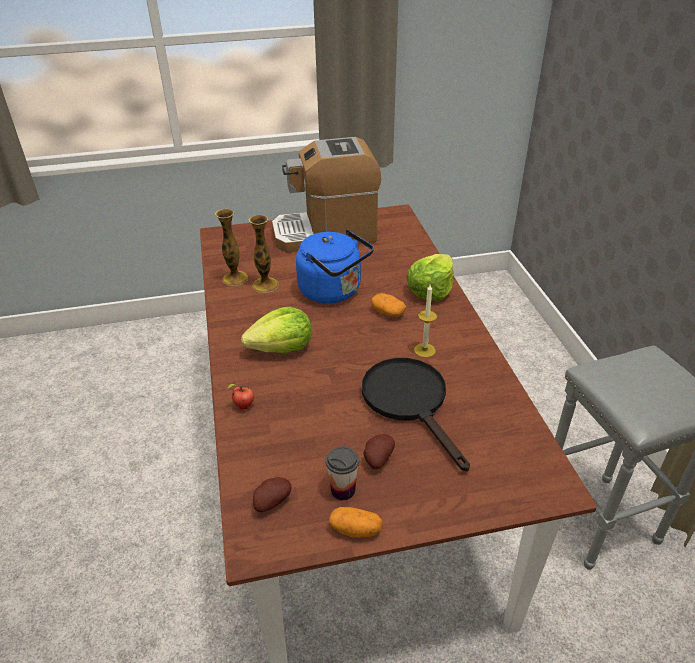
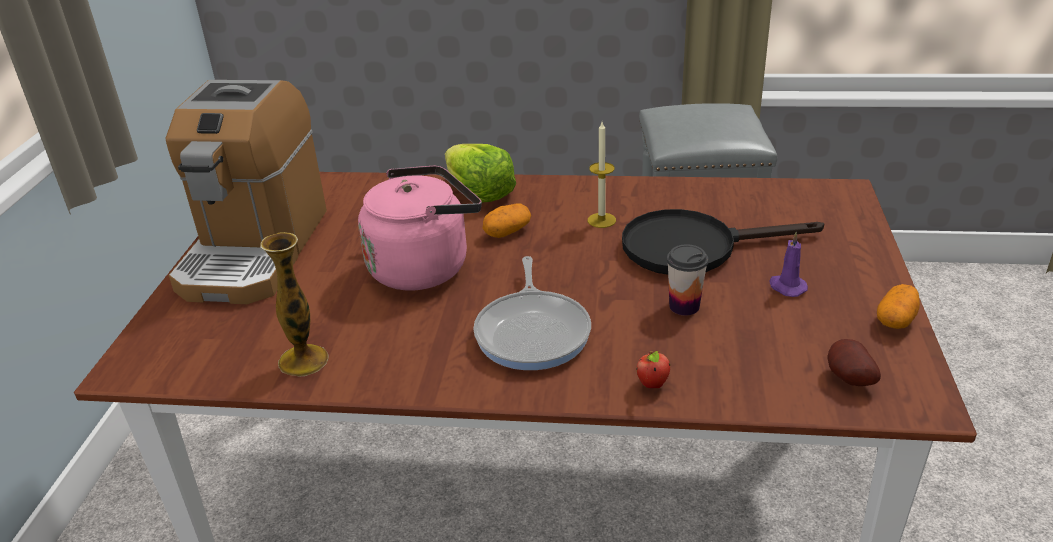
camera: 70 degrees left, 5 degrees down
lettuce [241,307,312,353] -> frying pan [474,256,591,370]
vase [249,215,279,293] -> none
blue kettle [296,229,374,304] -> pink kettle [358,165,482,291]
cup [326,446,359,500] -> cup moved to [667,244,708,315]
potato [363,434,395,469] -> purple candle [769,232,808,297]

